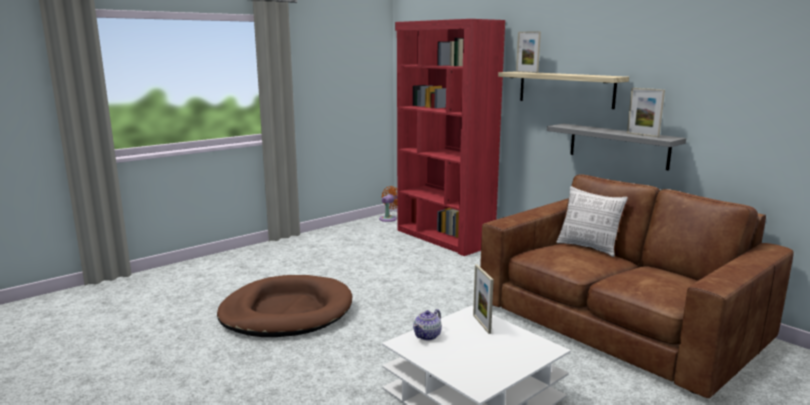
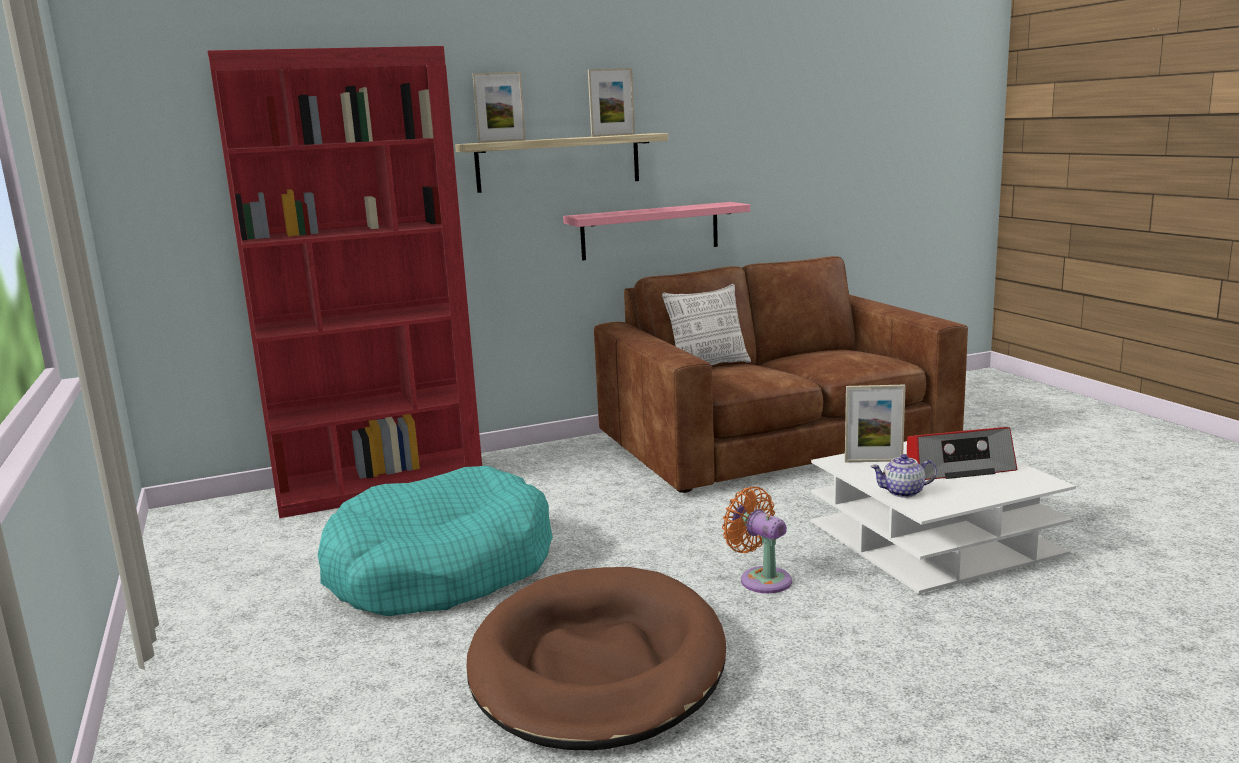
camera: 70 degrees left, 0 degrees up
orange fan [379,186,397,222] -> orange fan moved to [722,487,792,593]
teapot [413,309,442,341] -> teapot turned 120 degrees clockwise [870,454,937,498]
grey shelf [547,124,686,171] -> pink shelf [563,202,750,261]
picture frame [627,88,665,137] -> picture frame moved to [588,68,635,137]
none -> turquoise dog bed [318,466,553,616]
none -> radio [907,427,1017,480]

